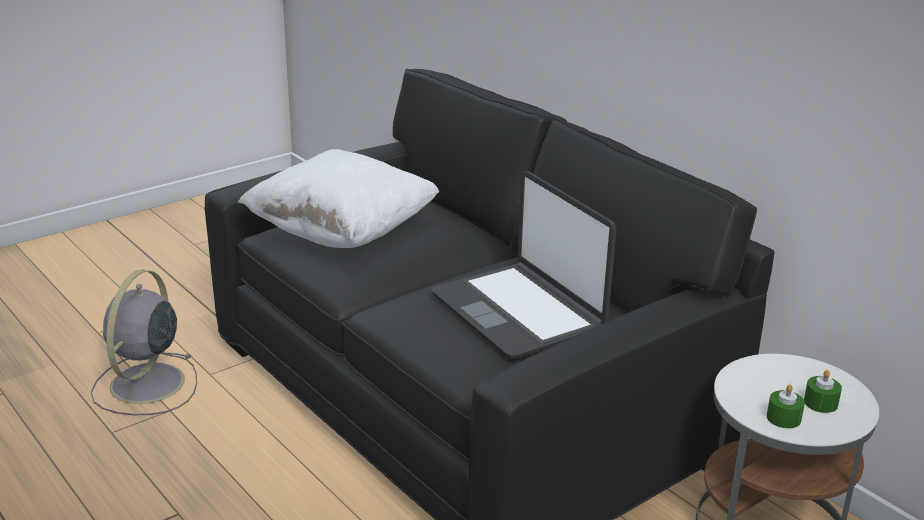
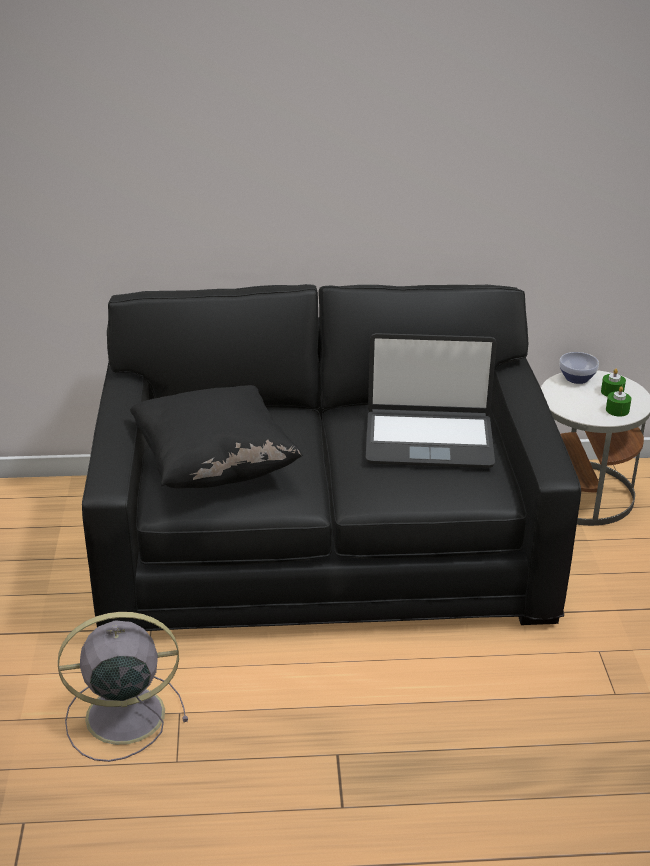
camera: 55 degrees left, 5 degrees up
grey fan [91,270,197,415] -> grey fan turned 120 degrees clockwise [58,612,188,762]
white pillow [238,149,439,248] -> black pillow [130,385,303,488]
none -> bowl [559,352,599,384]

